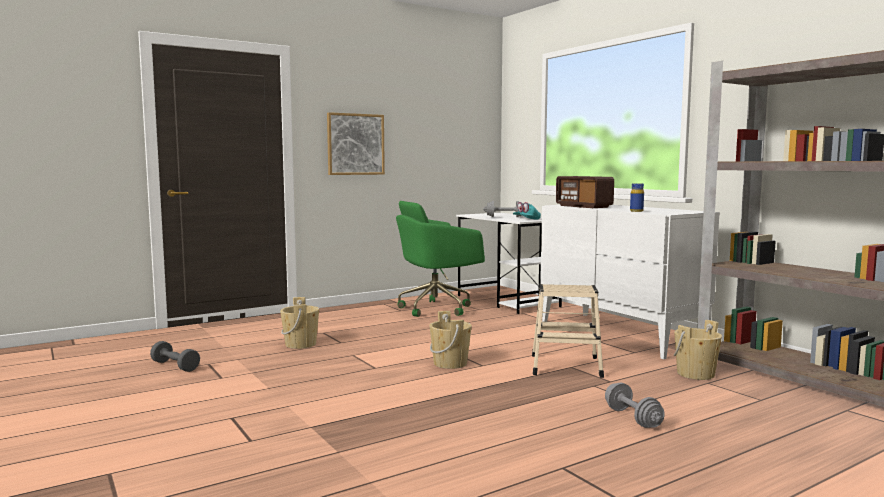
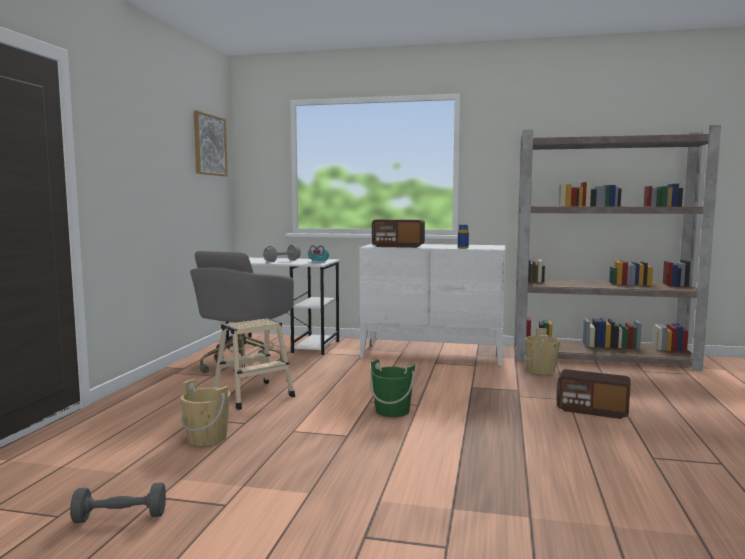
camera: 45 degrees left, 0 degrees up
picture [327,112,385,175] -> picture moved to [194,110,228,176]
green office chair [396,201,485,317] -> grey office chair [190,251,294,378]
beige bucket [429,311,472,369] -> green bucket [370,359,415,417]
beige step ladder [532,284,604,378] -> beige step ladder moved to [214,318,295,410]
grey dumbbell [605,382,665,428] -> radio [557,369,631,419]

